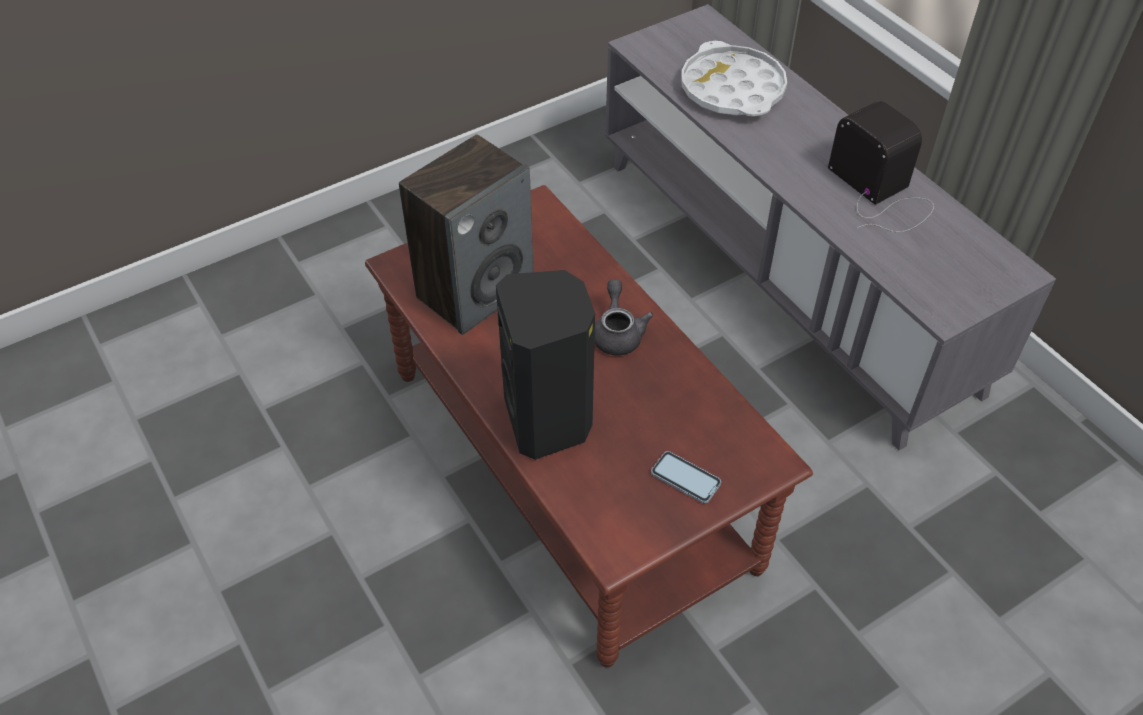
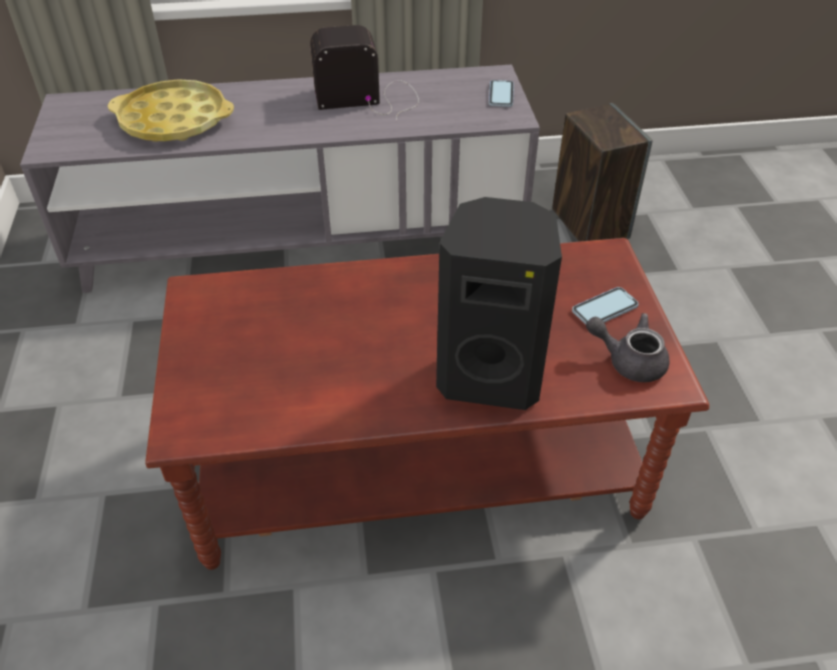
camera: 65 degrees left, 5 degrees down
speaker [399,134,534,335] -> speaker moved to [552,103,653,242]
grey teapot [594,279,654,356] -> grey teapot moved to [586,313,670,382]
white tray [681,41,787,116] -> yellow tray [108,79,234,142]
none -> phone [489,80,514,107]

